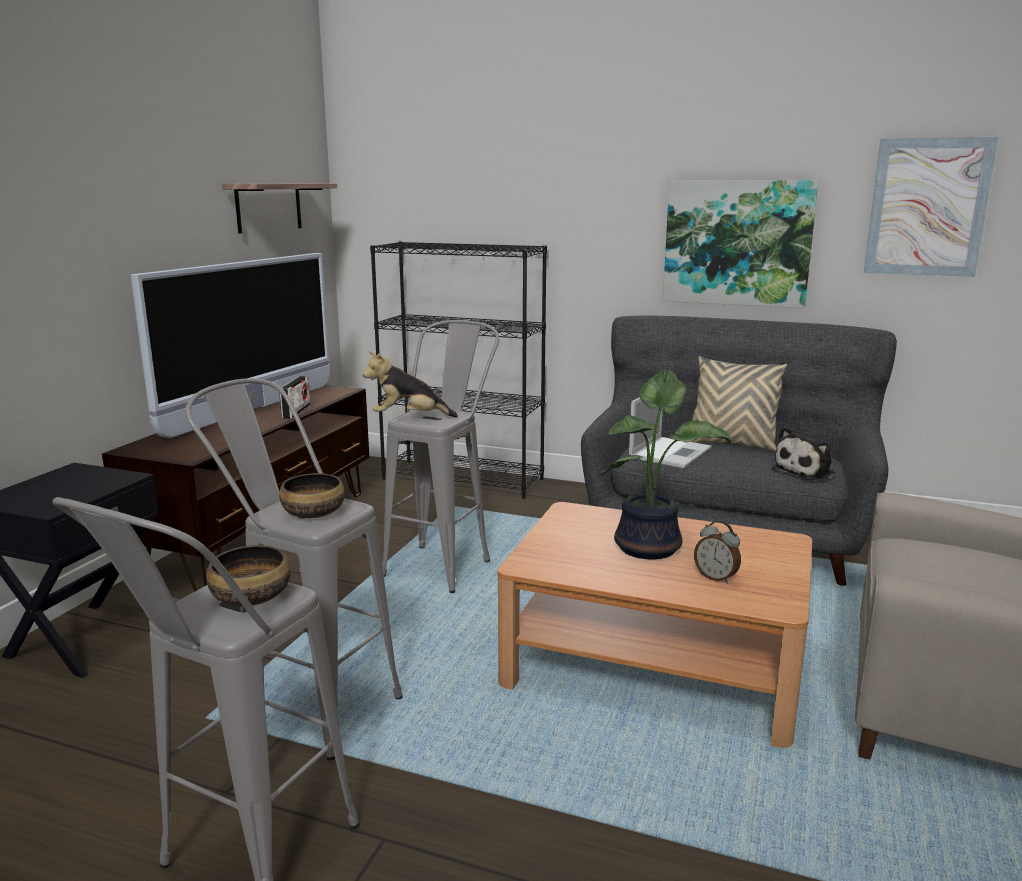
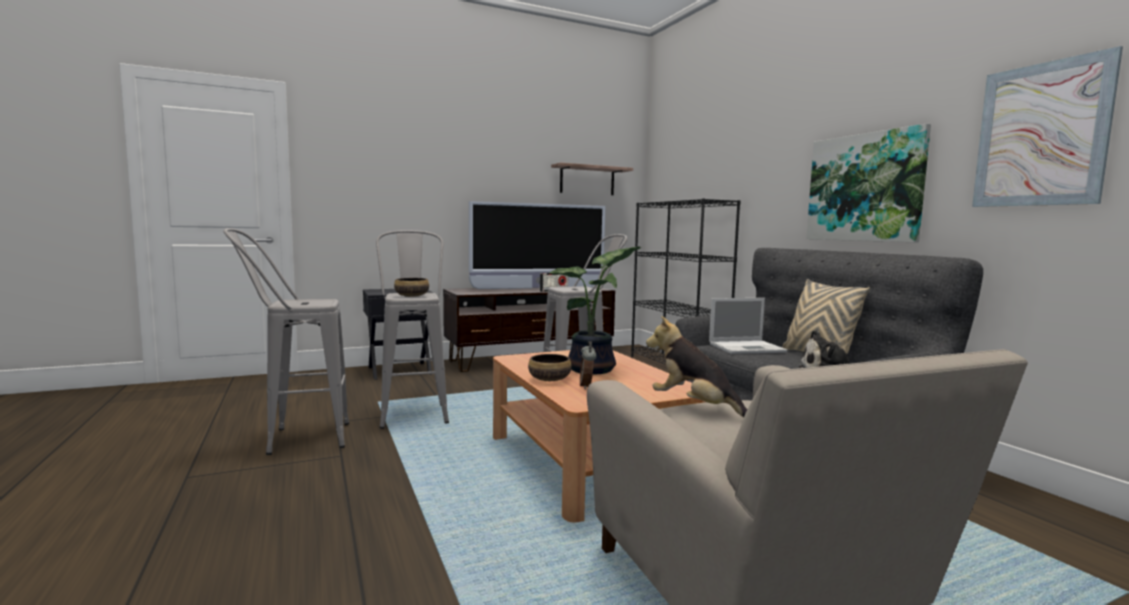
camera: 45 degrees right, 10 degrees down
bowl [206,545,291,606] -> bowl moved to [528,354,572,381]
plush toy [363,351,458,417] -> plush toy moved to [646,316,747,417]

